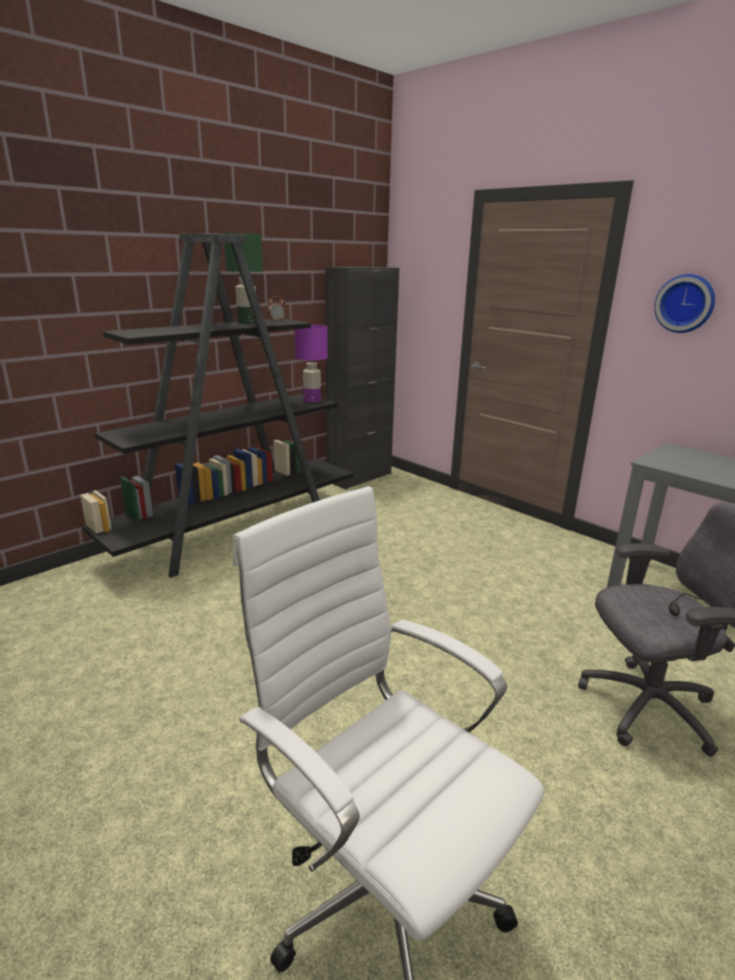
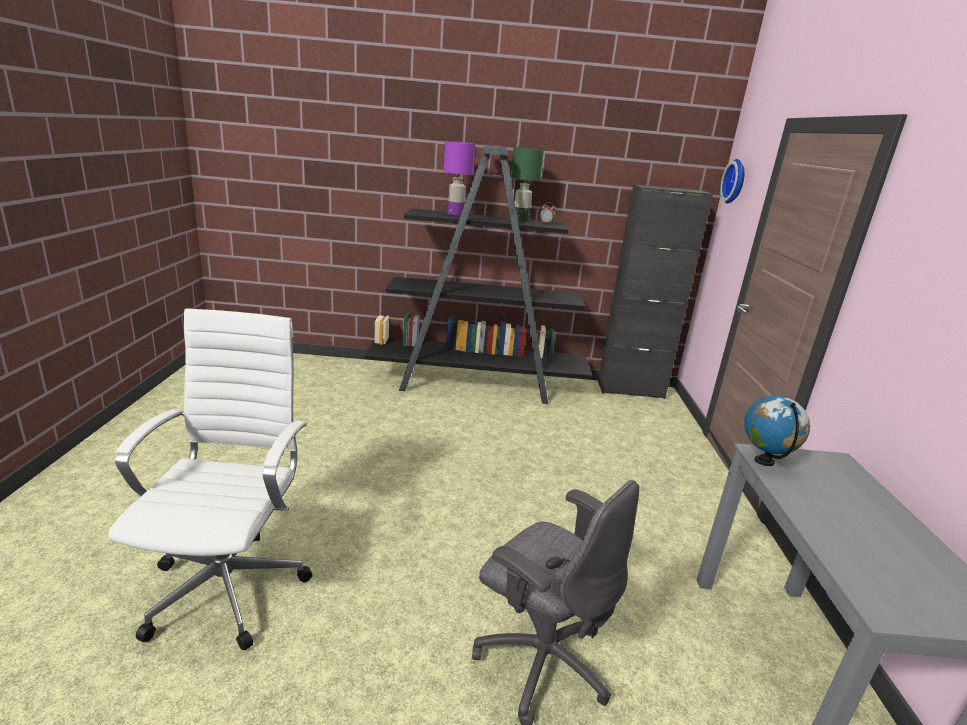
camera: 45 degrees right, 0 degrees up
purple table lamp [295,324,328,403] -> purple table lamp moved to [444,141,476,216]
wall clock [654,274,715,333] -> wall clock moved to [720,159,745,203]
none -> globe [744,396,810,466]

